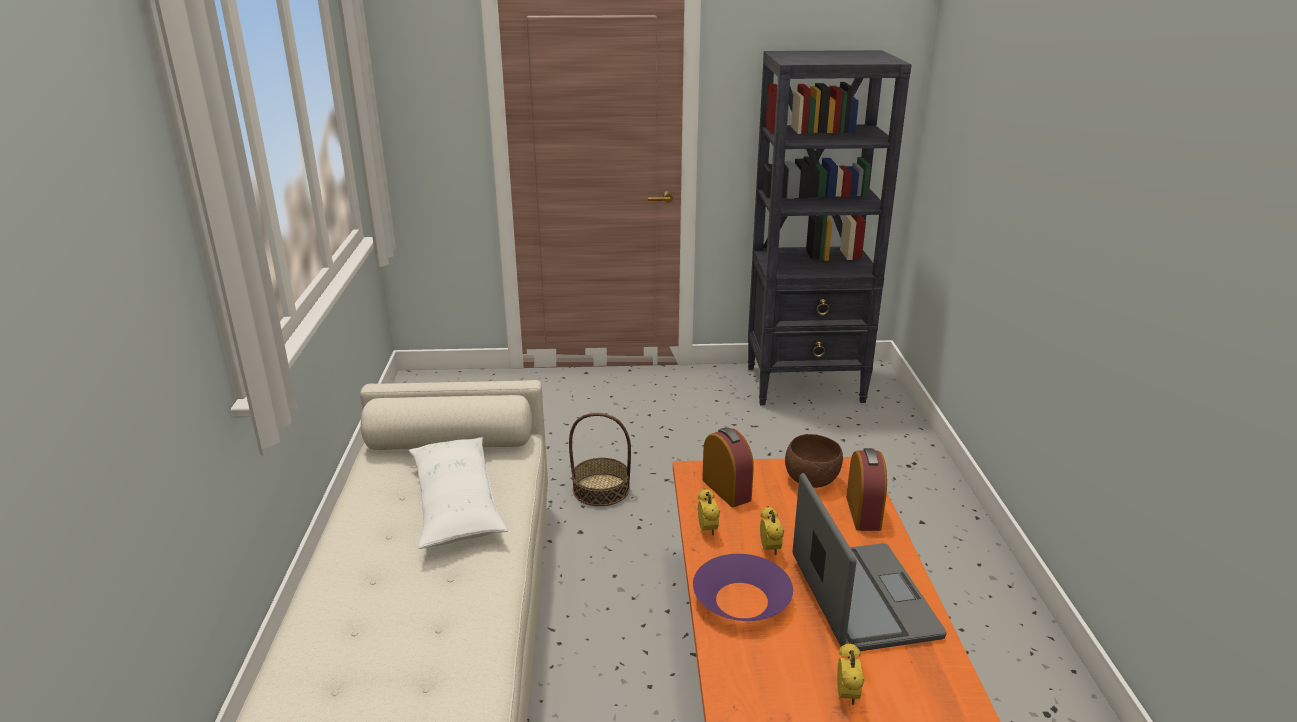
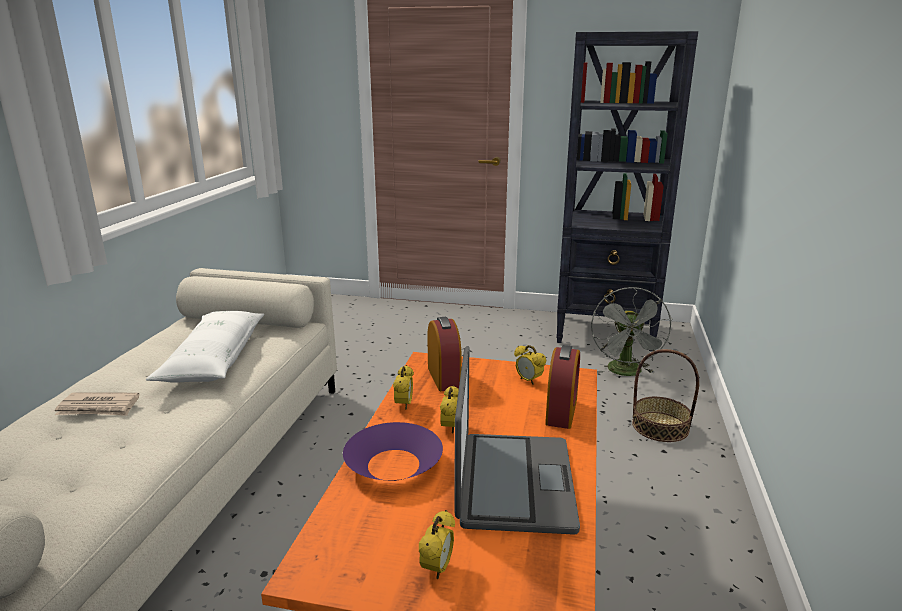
camera: 15 degrees right, 5 degrees down
basket [569,413,631,506] -> basket moved to [632,349,699,442]
brown bowl [785,434,843,488] -> alarm clock [514,345,546,385]
none -> newspaper [55,392,139,416]
none -> grey fan [591,287,672,376]

